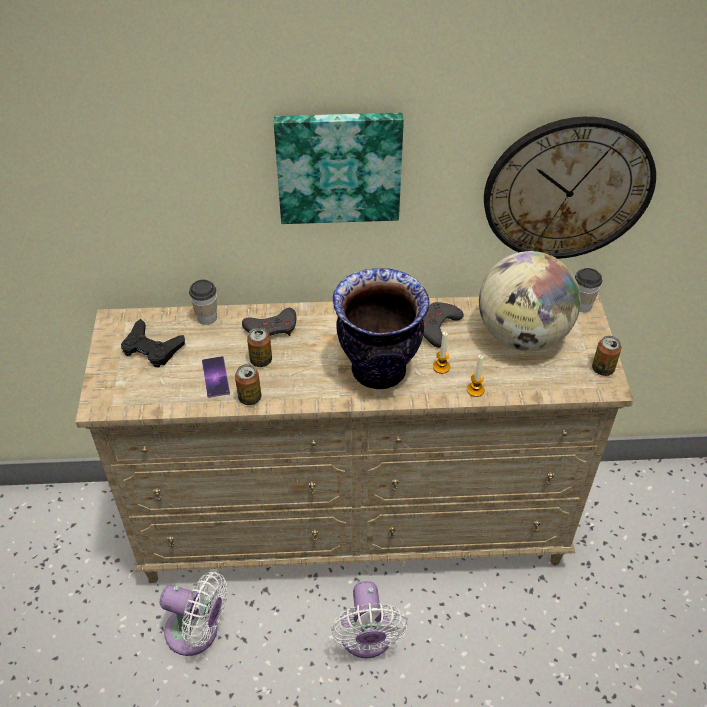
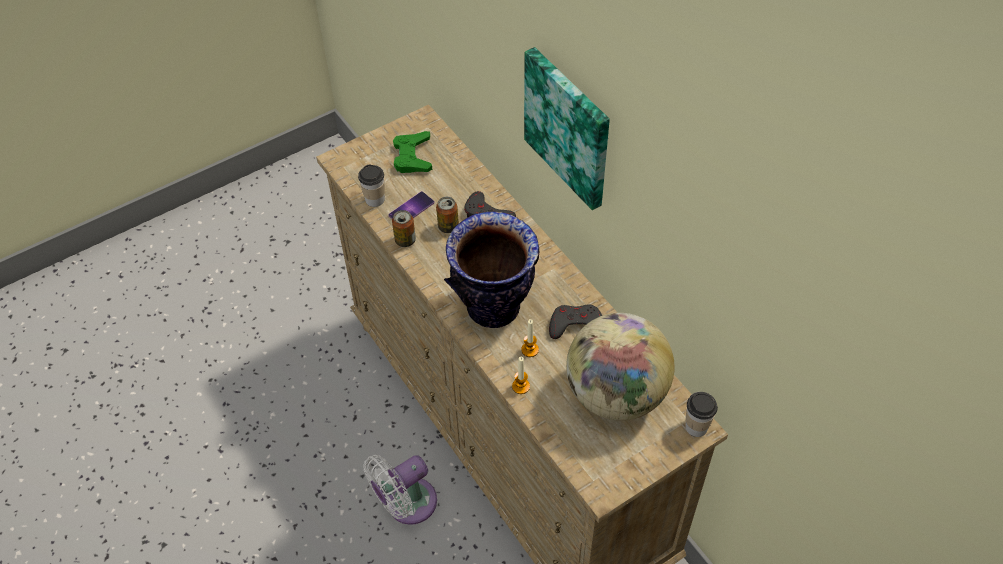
camera: 60 degrees right, 5 degrees up
black game controller [121,319,185,367] -> green game controller [393,131,432,173]
white fan [160,572,227,656] -> none
cup [189,280,217,325] -> cup moved to [358,165,385,207]
wall clock [484,117,656,259] -> none
can [592,336,622,376] -> none

